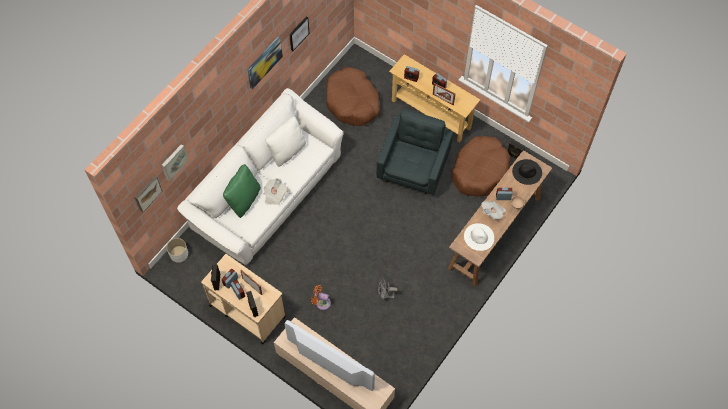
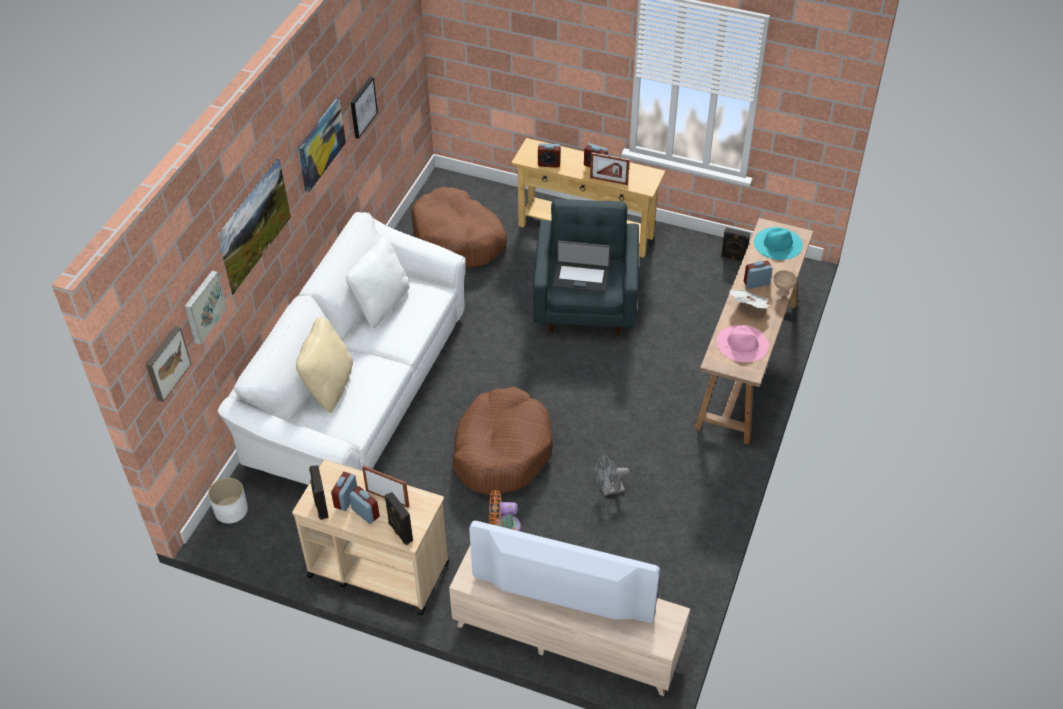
camera: 15 degrees left, 15 degrees down
green pillow [223,164,261,218] -> beige pillow [296,316,353,413]
newspaper [264,178,287,205] -> none
brown dog bed [451,136,510,197] -> brown dog bed moved to [453,387,553,495]
white hat [464,223,494,251] -> pink hat [717,325,769,363]
black hat [512,159,542,185] -> turquoise hat [754,227,803,260]
none -> picture [217,157,291,296]
none -> laptop [553,241,610,292]

